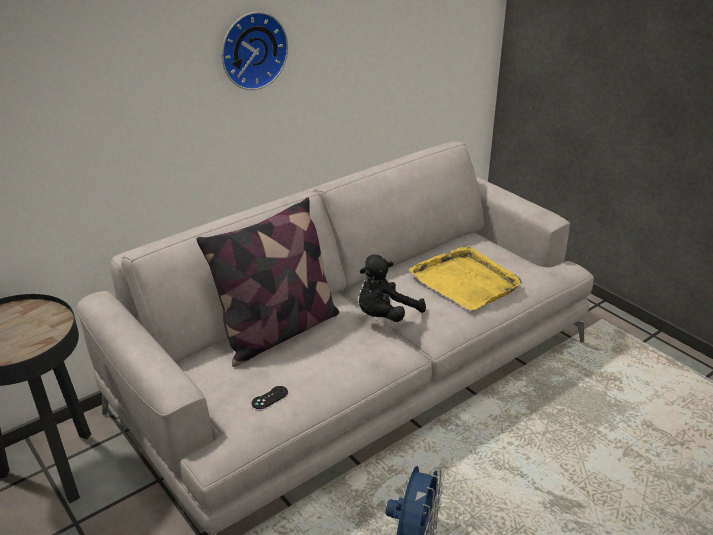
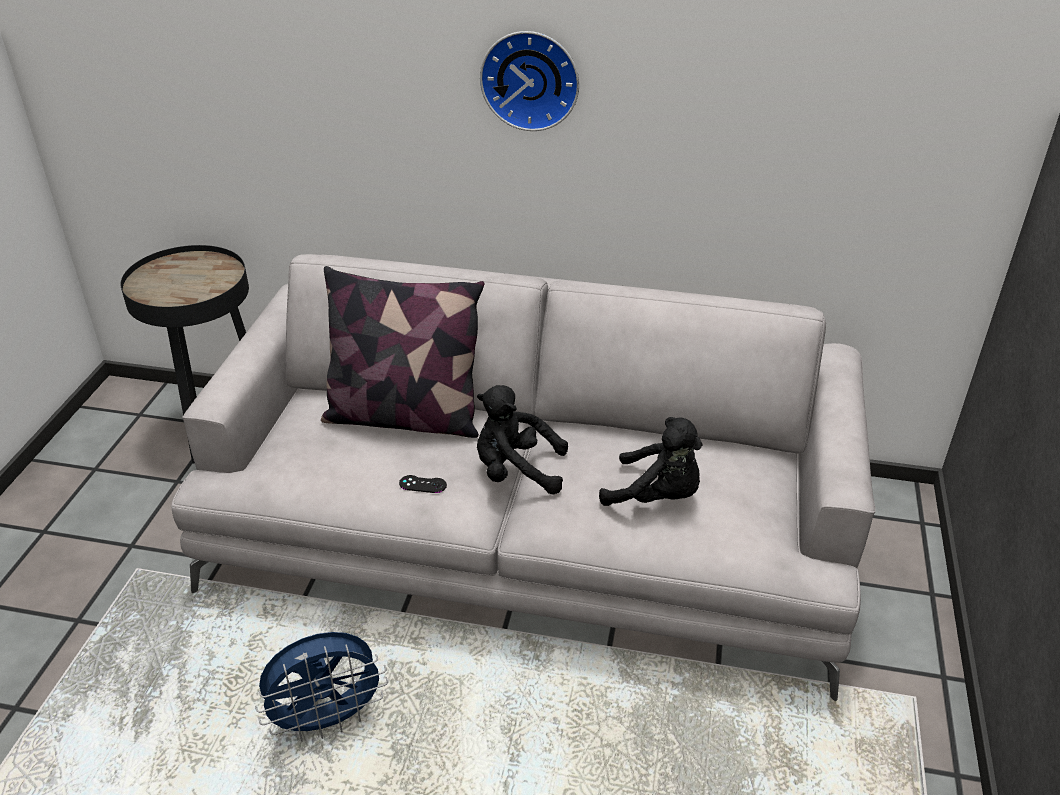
camera: 50 degrees right, 5 degrees up
black game controller [252,386,288,409] -> black game controller moved to [399,475,447,493]
yellow tray [409,246,522,311] -> black plush toy [599,417,702,506]

